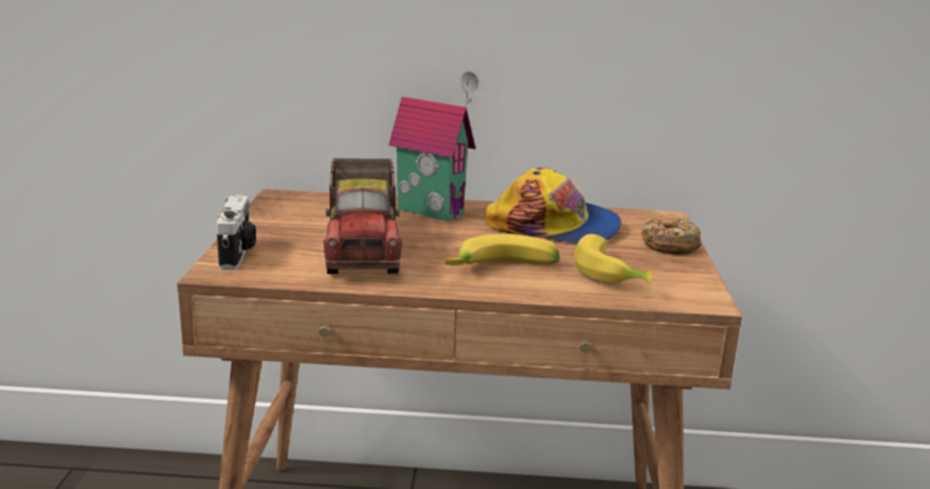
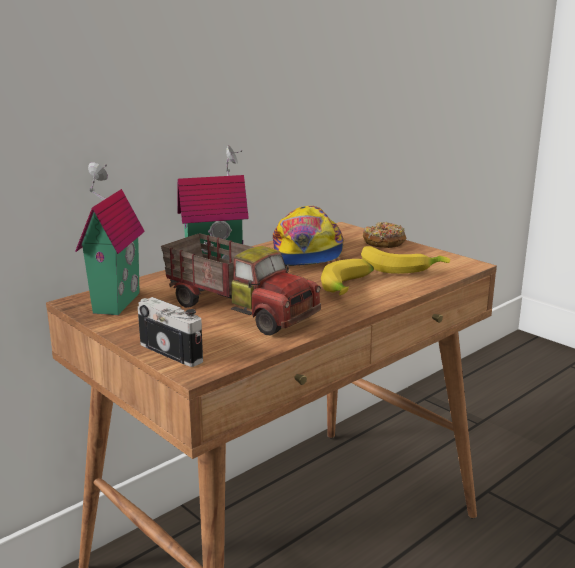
camera: 45 degrees left, 0 degrees up
cap [485,168,621,244] -> cap turned 120 degrees clockwise [273,206,344,266]
none -> toy house [76,162,145,315]

